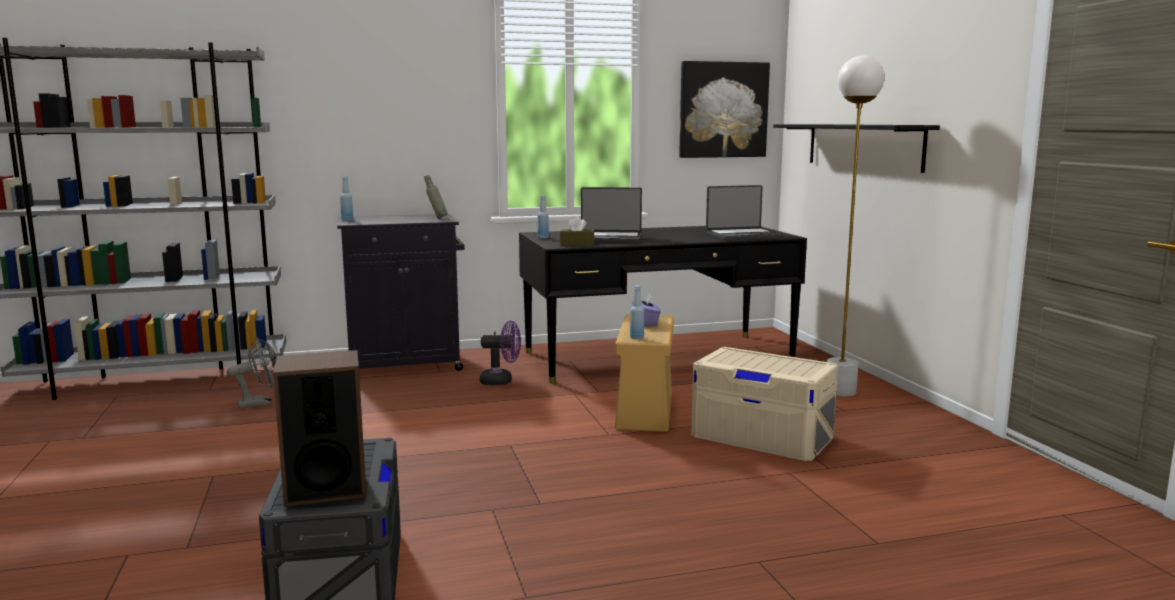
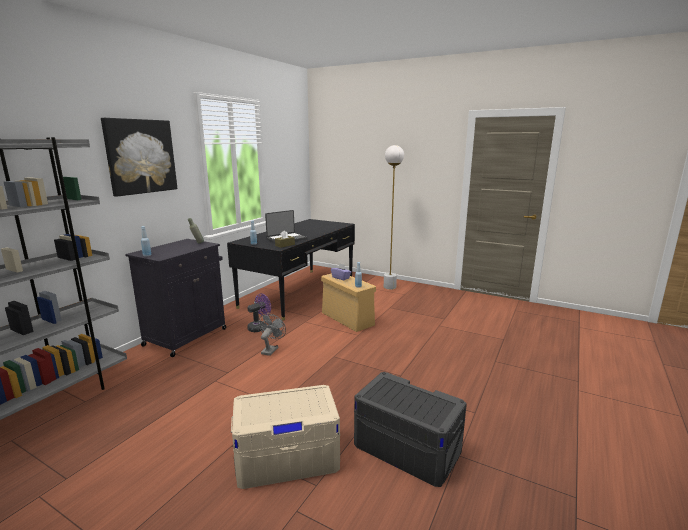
camera: 45 degrees left, 5 degrees up
grey fan [227,337,277,408] -> grey fan moved to [258,314,286,356]
speaker [273,350,366,507] -> none
picture [679,61,770,158] -> picture moved to [101,118,177,197]
beige storage box [691,347,838,461] -> beige storage box moved to [231,385,340,489]
laptop [706,185,781,240] -> none
black shelf [773,124,940,173] -> none

